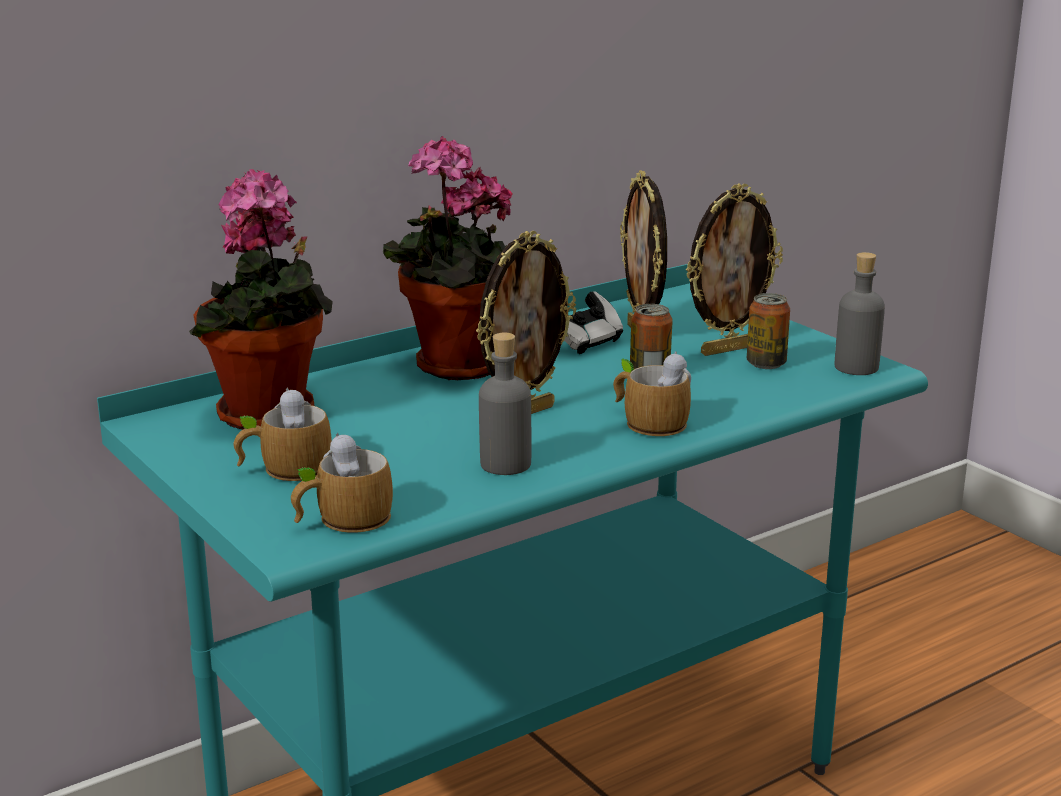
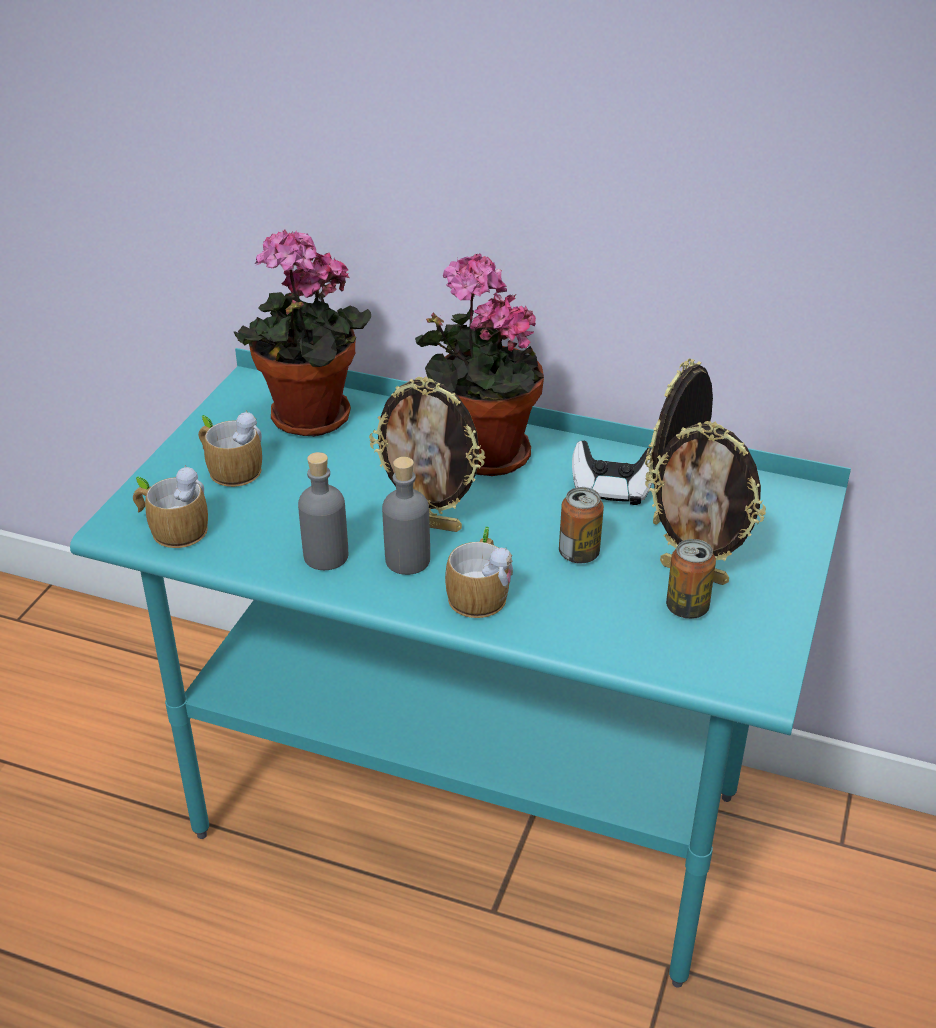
camera: 55 degrees right, 15 degrees up
grey bottle [834,252,885,375] -> grey bottle moved to [382,457,430,575]

